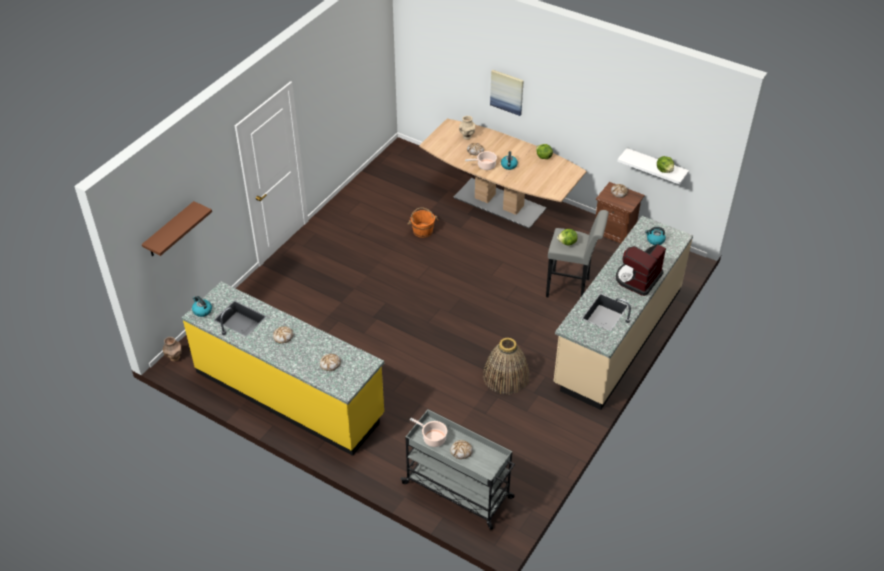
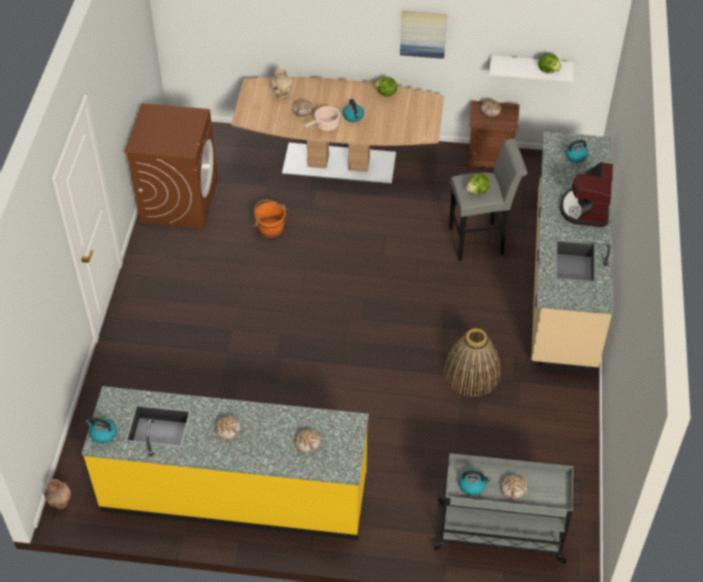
camera: 25 degrees left, 5 degrees up
brown shelf [142,201,212,256] -> none
cooking pot [410,418,447,447] -> kettle [459,470,491,496]
picture [490,70,524,116] -> picture moved to [400,11,447,59]
none -> brown washing machine [124,103,218,228]

